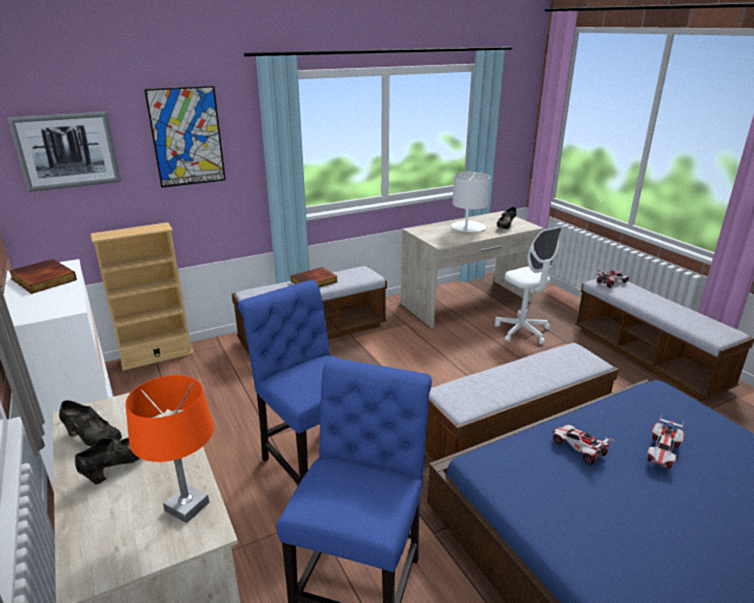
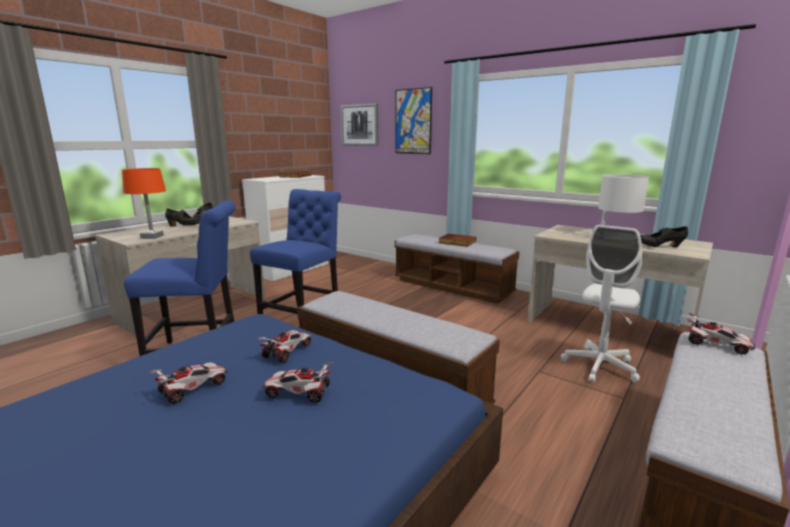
camera: 65 degrees right, 10 degrees down
beige bookcase [90,222,194,371] -> none
none -> toy car [149,362,228,404]

